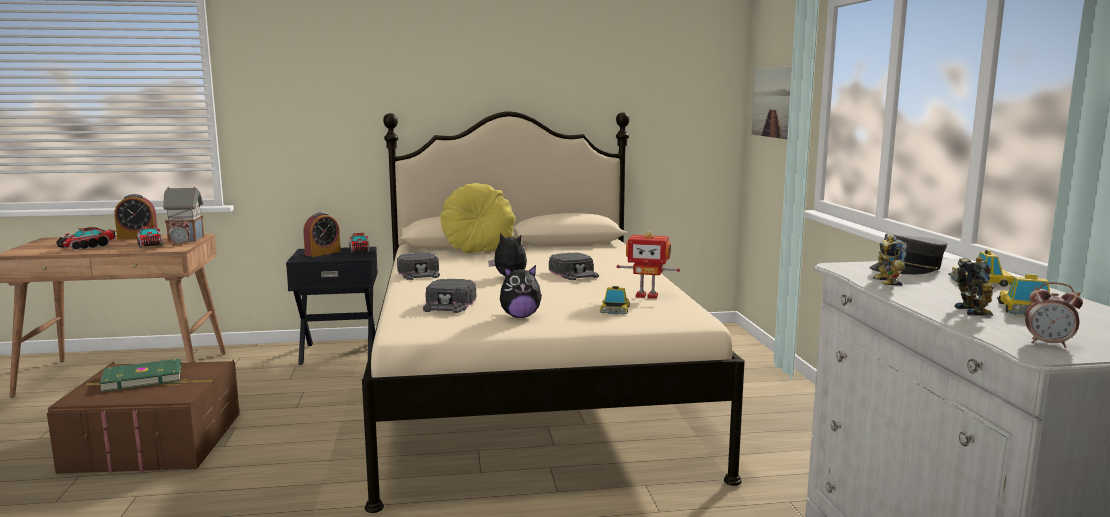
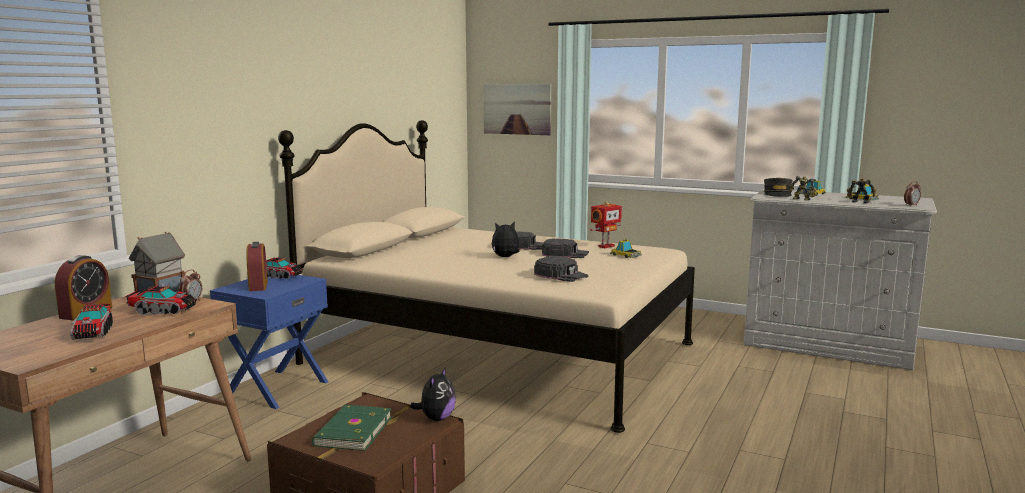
camera: 55 degrees left, 0 degrees up
black nightstand [286,247,378,365] -> blue nightstand [210,275,328,409]
black cap [397,253,440,280] -> black cap moved to [542,238,589,258]
yellow pillow [440,183,515,253] -> none
plush toy [500,265,542,318] -> plush toy moved to [410,367,456,421]

